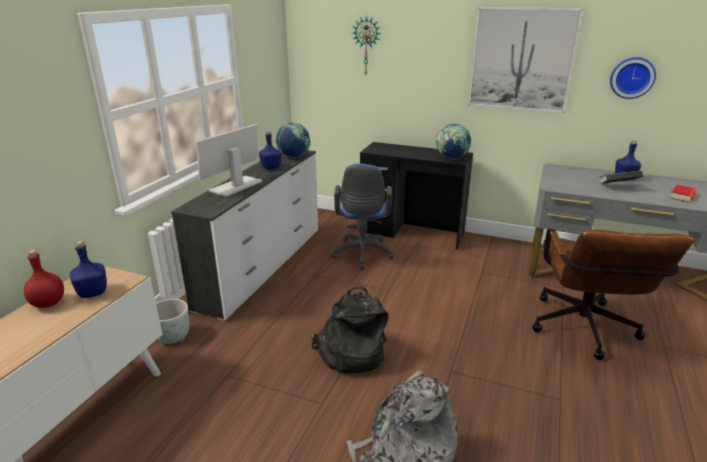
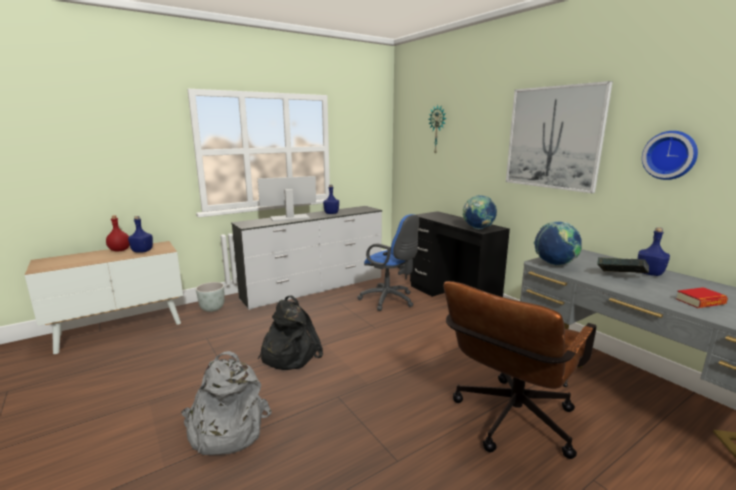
camera: 35 degrees right, 10 degrees down
globe [275,122,311,158] -> globe moved to [534,221,582,266]
blue office chair [331,163,395,269] -> blue office chair turned 90 degrees counterclockwise [357,214,419,311]

